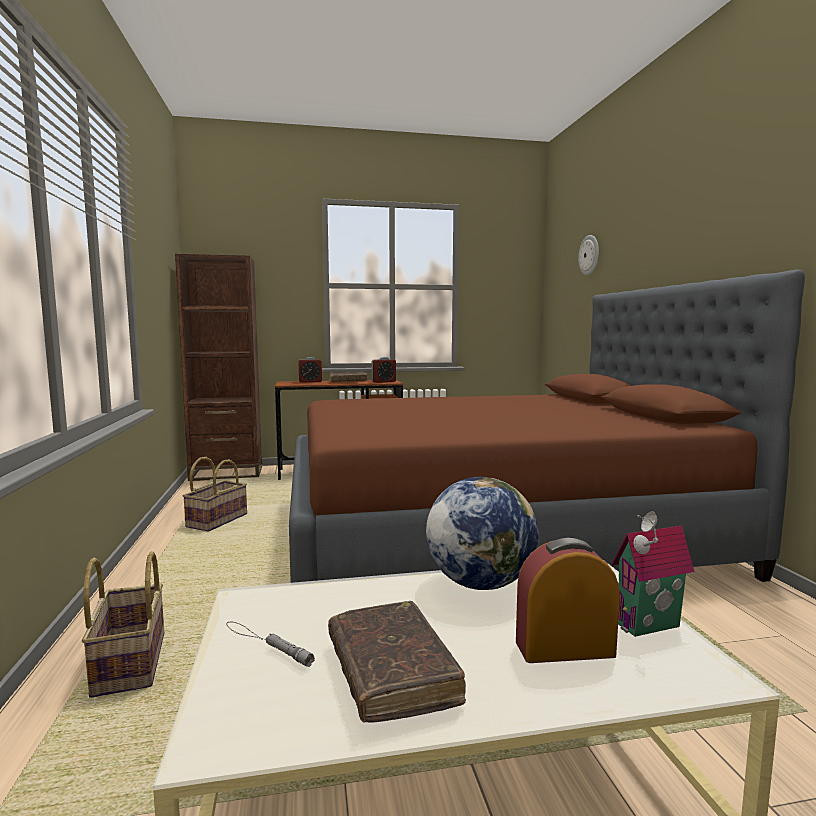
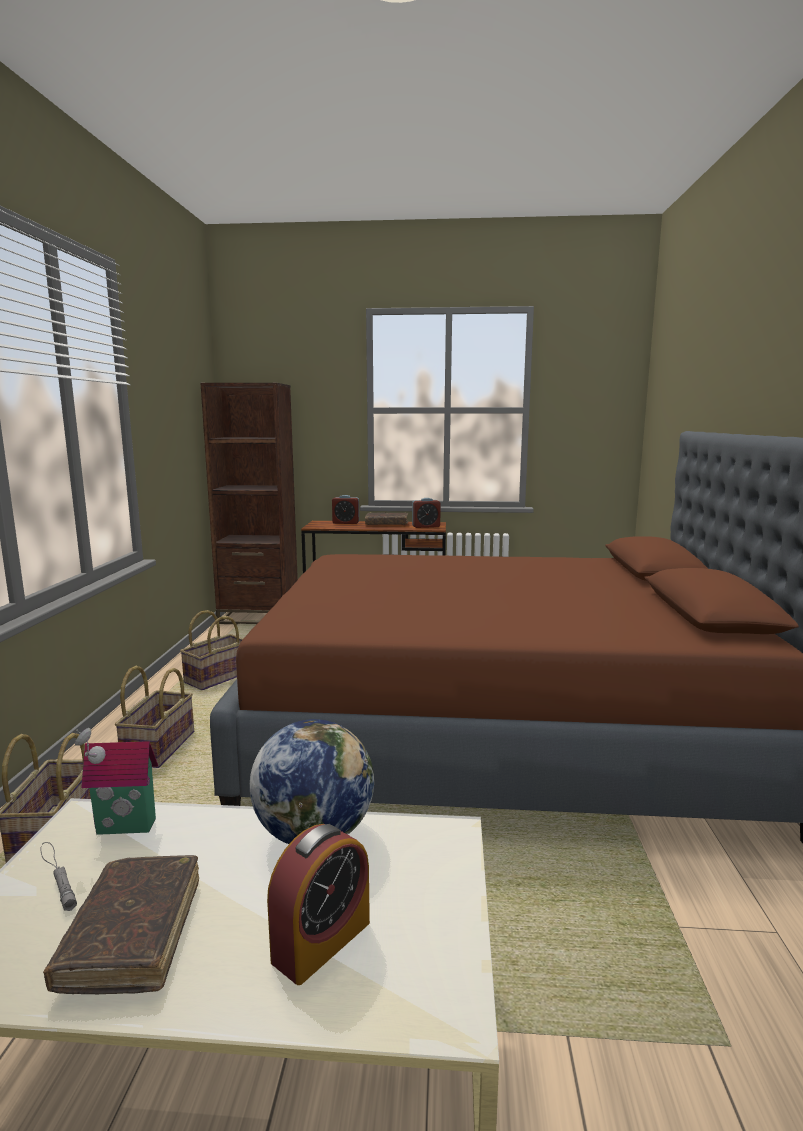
camera: 15 degrees right, 5 degrees up
alarm clock [516,538,620,663] -> alarm clock turned 120 degrees clockwise [267,824,370,985]
wall clock [578,235,599,276] -> none
toy house [611,512,695,637] -> toy house moved to [75,728,158,835]
none -> basket [115,665,194,768]

